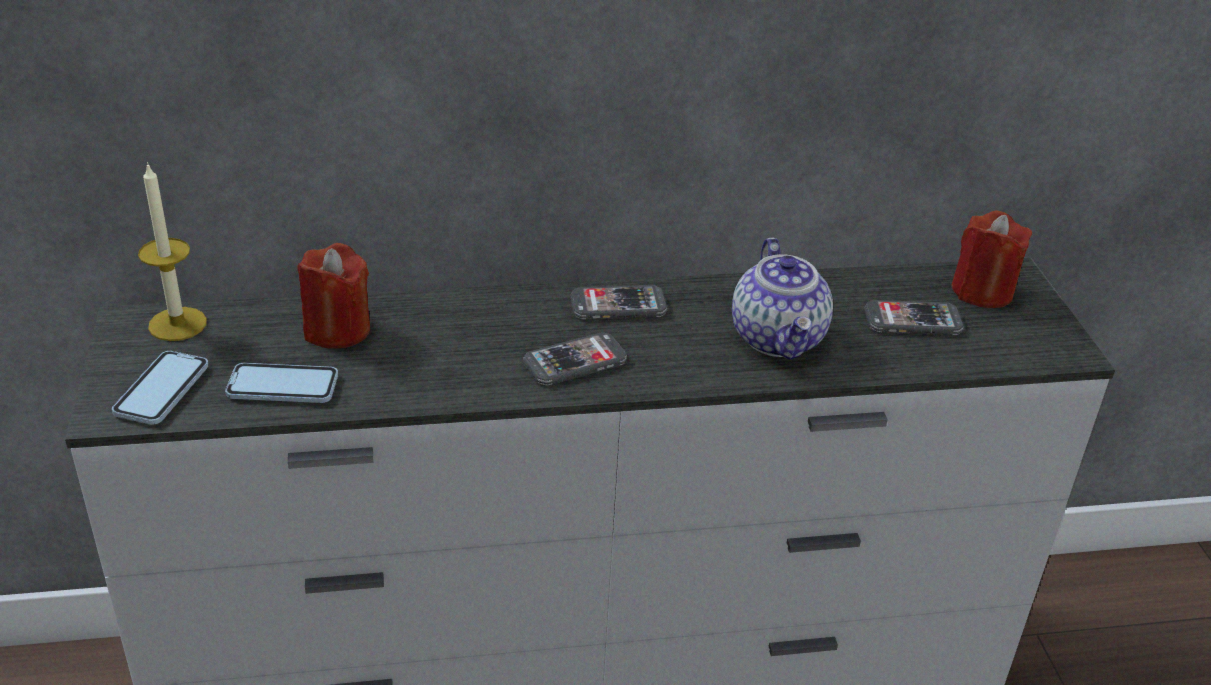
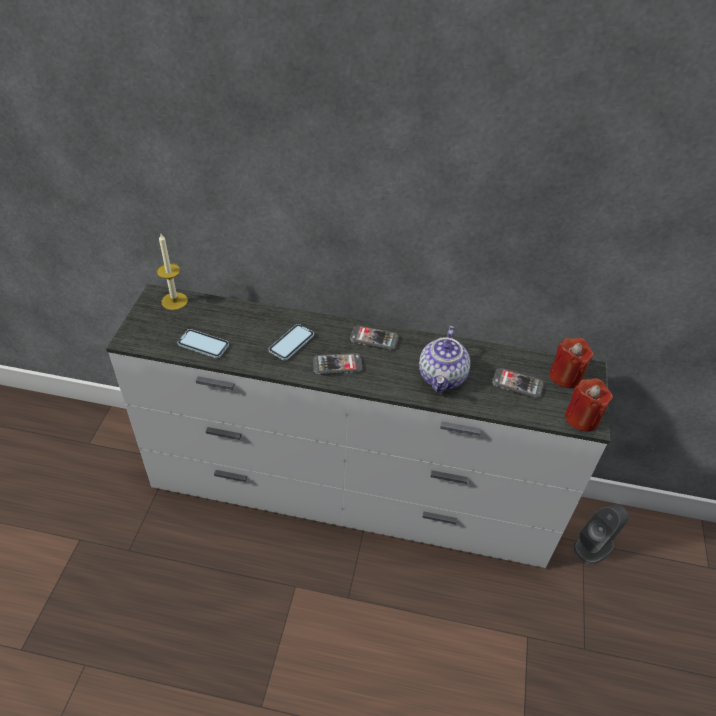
camera: 20 degrees right, 10 degrees up
phone [112,351,209,425] -> phone moved to [269,324,314,361]
red candle [297,243,370,349] -> red candle moved to [565,378,613,432]
none -> grey speaker [573,505,629,564]

